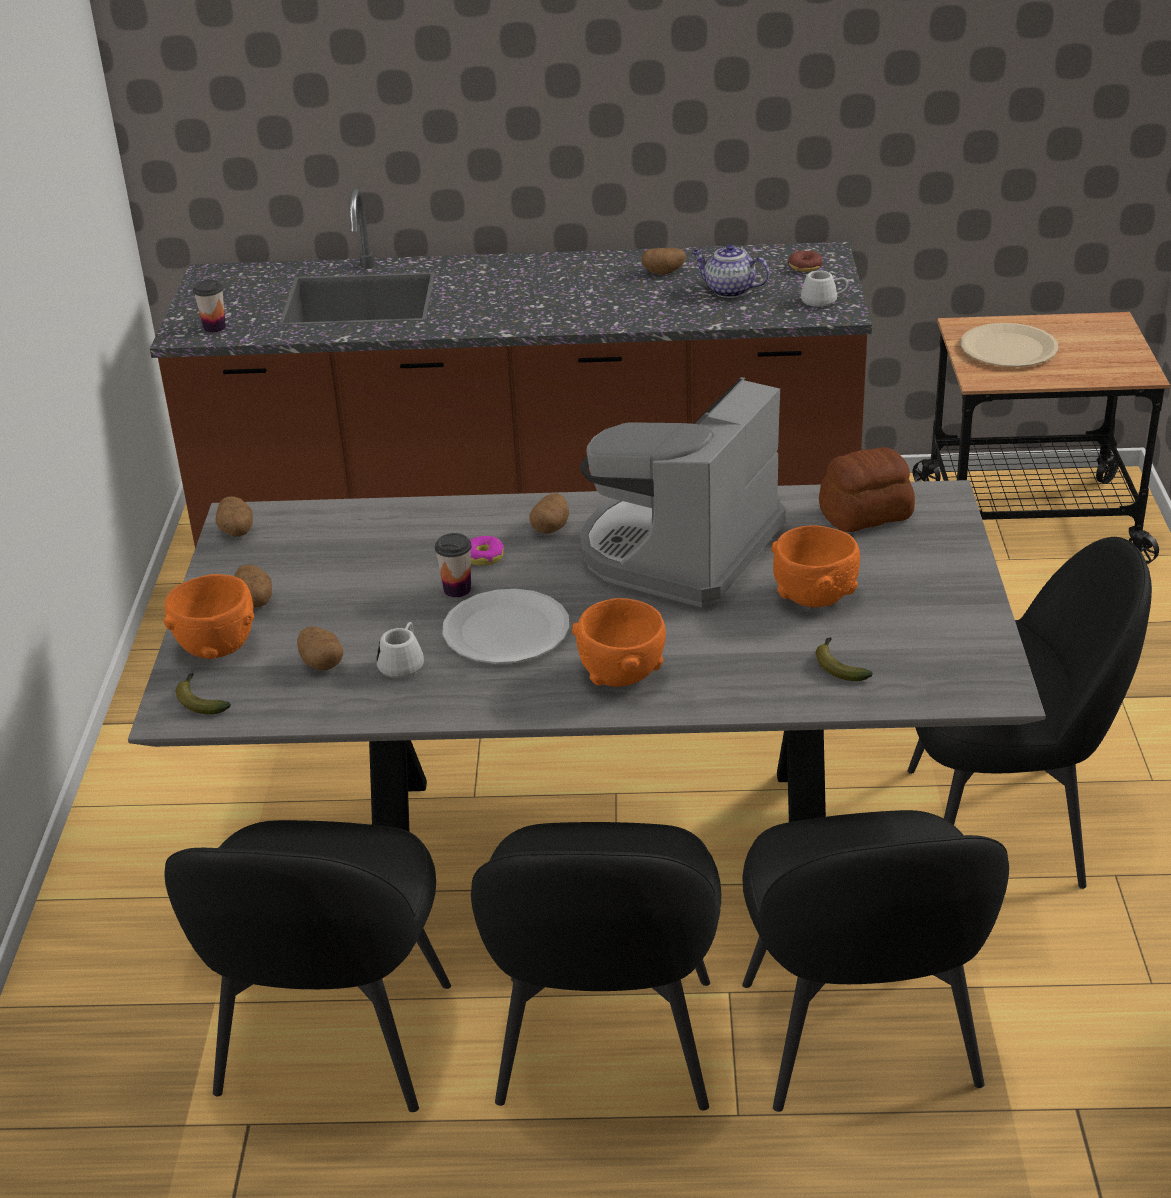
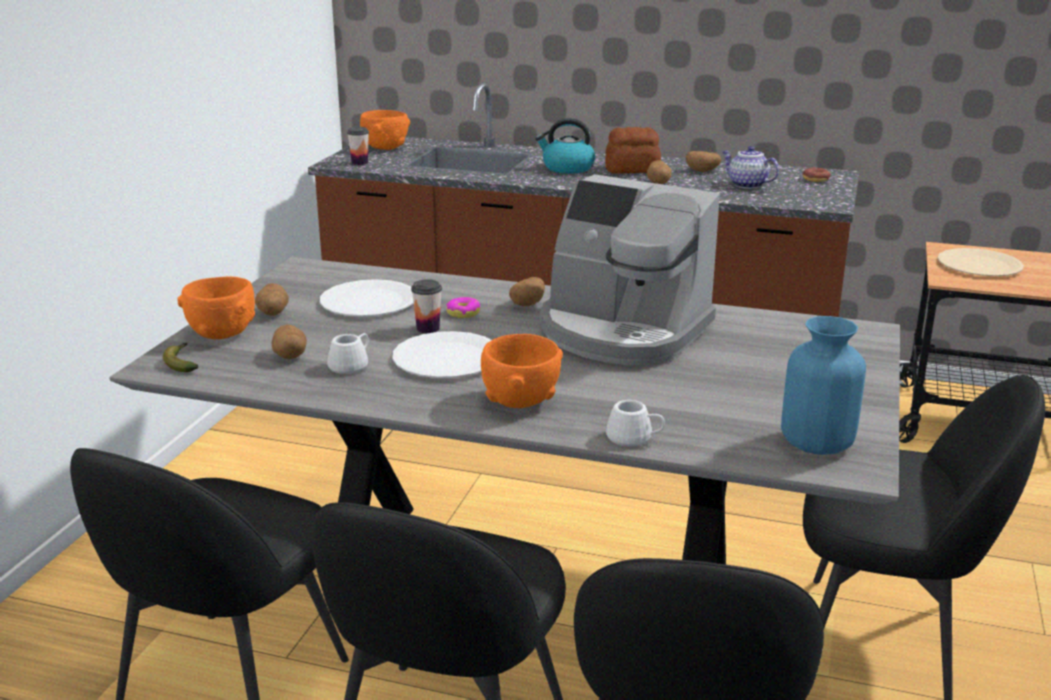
camera: 15 degrees right, 10 degrees down
potato [216,496,253,536] -> potato moved to [647,160,672,184]
coffee machine [580,377,786,607] -> coffee machine turned 105 degrees counterclockwise [540,174,720,365]
orange bowl [771,525,860,607] -> orange bowl moved to [360,110,410,150]
white mug [801,270,848,307] -> white mug moved to [606,400,665,446]
banana [816,637,873,681] -> none
bread [819,447,915,532] -> bread moved to [605,127,661,174]
none -> white plate [320,279,414,317]
none -> kettle [535,118,595,174]
none -> blue vase [781,316,866,455]

